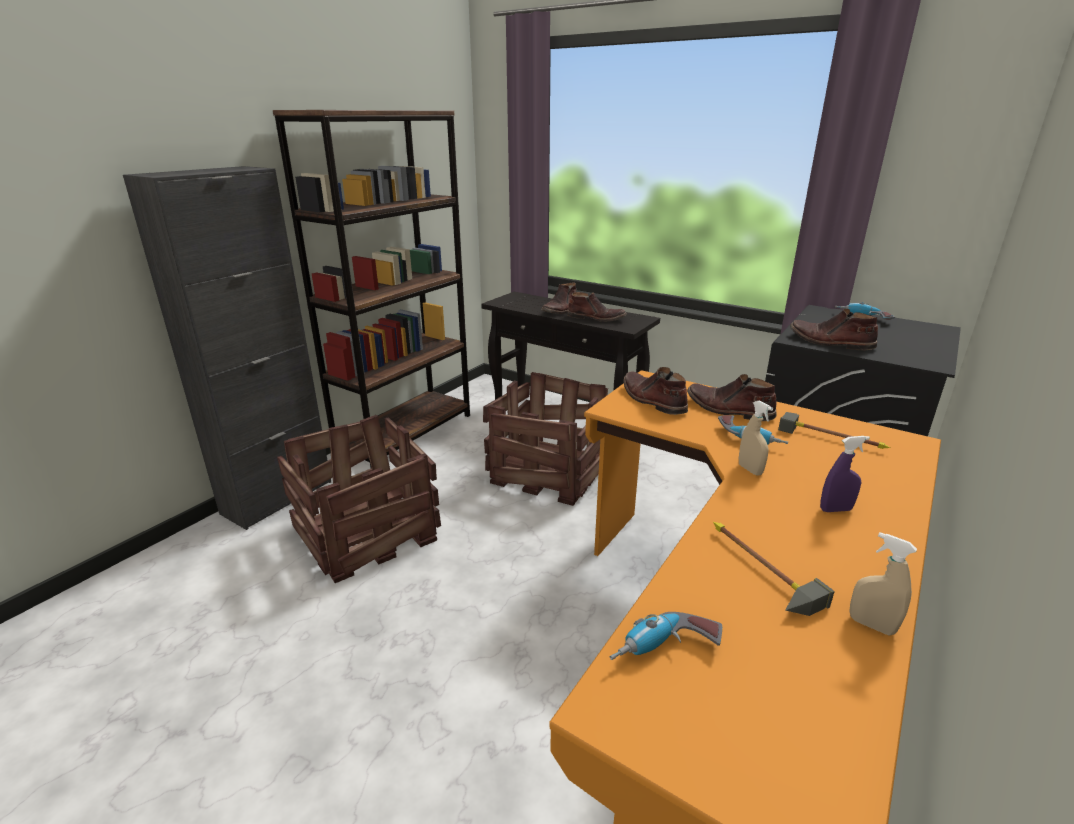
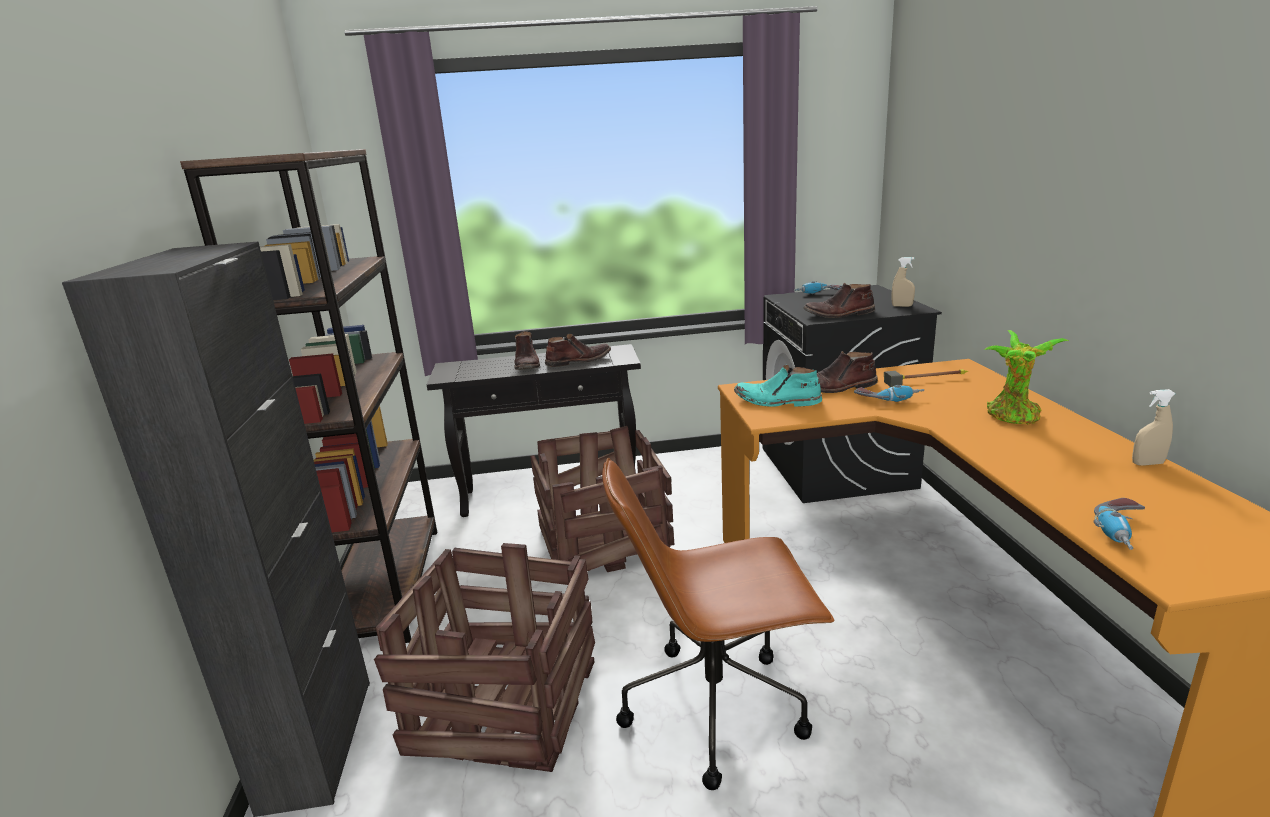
camera: 40 degrees left, 5 degrees down
brown boot [623,367,688,415] -> turquoise boot [734,365,822,407]
hammer [713,522,835,616] -> none
beige spray bottle [739,400,773,476] -> beige spray bottle moved to [891,257,915,307]
purple spray bottle [820,436,870,512] -> potted plant [984,330,1070,425]
none -> brown office chair [602,458,835,790]

